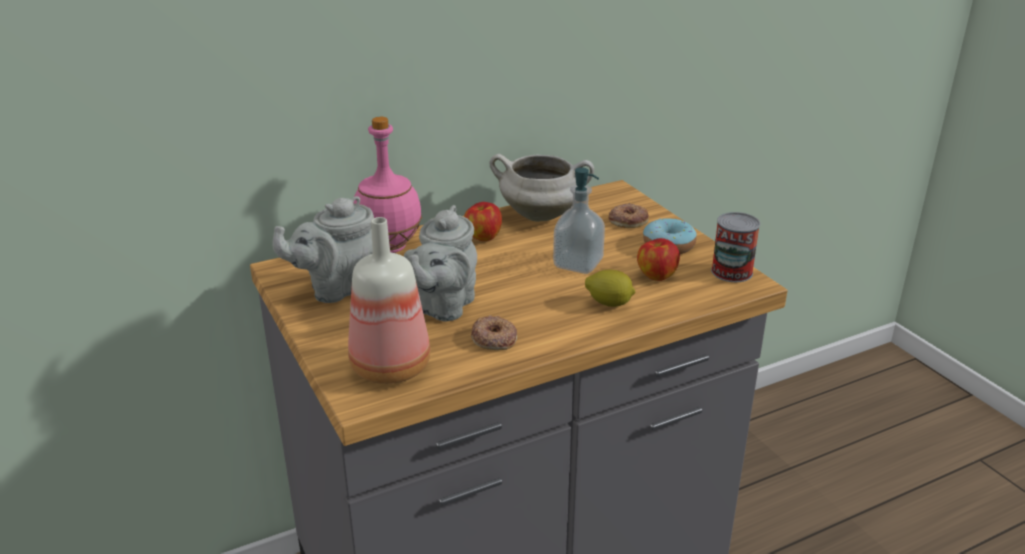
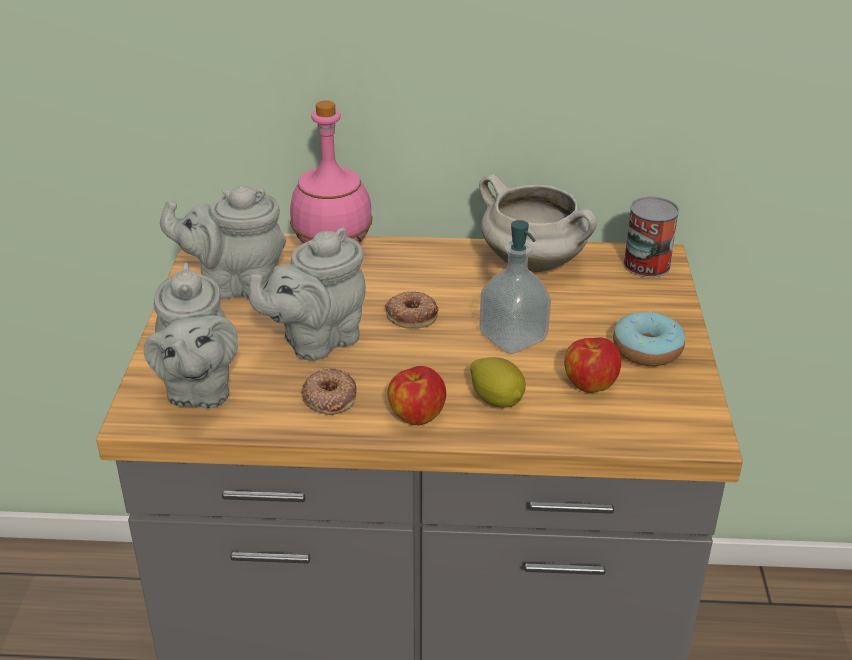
camera: 30 degrees right, 5 degrees up
bottle [348,217,430,384] -> grey teapot [144,263,238,408]
apple [464,202,502,241] -> apple moved to [388,366,446,425]
donut [608,203,649,228] -> donut moved to [385,291,439,329]
can [711,212,760,282] -> can moved to [623,197,679,278]

